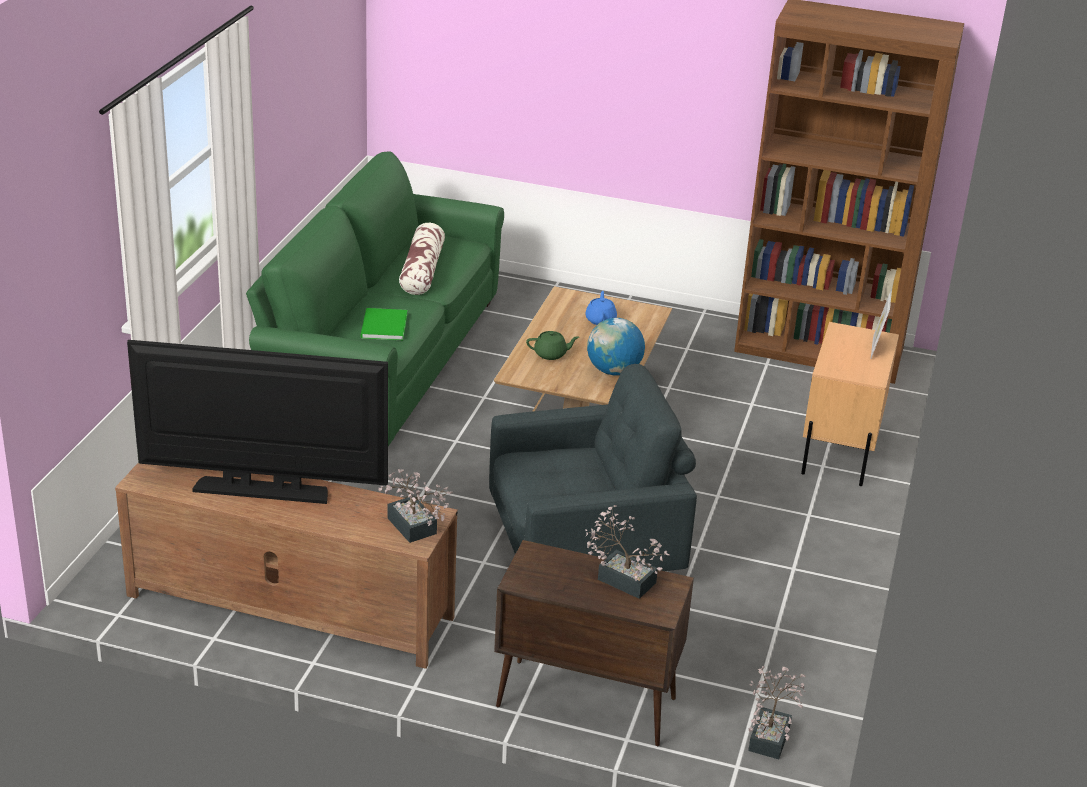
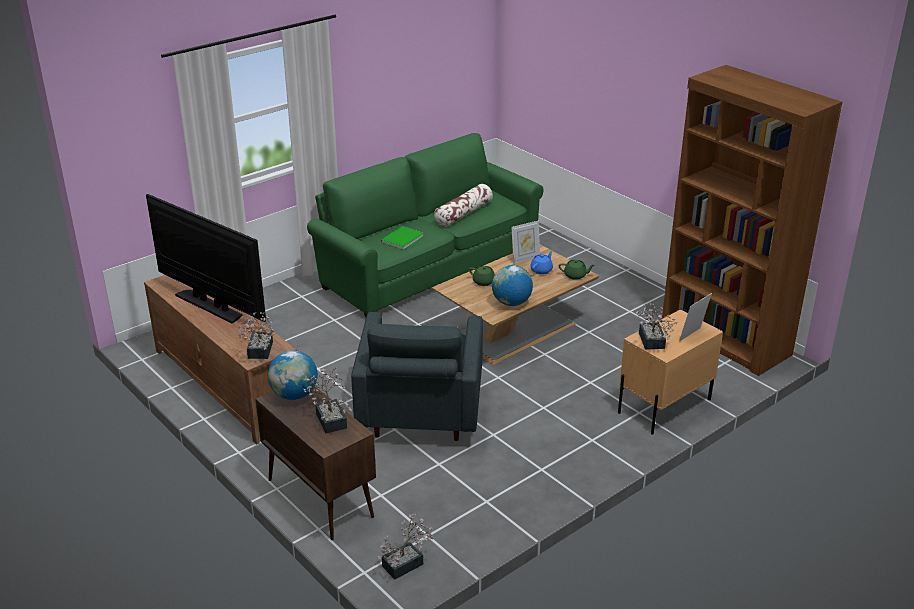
camera: 35 degrees right, 0 degrees up
grey armchair [489,364,697,571] -> grey armchair turned 75 degrees clockwise [351,312,483,441]
none -> globe [268,350,318,400]
none -> picture frame [511,221,540,263]
none -> green teapot [559,260,595,280]
none -> potted plant [636,303,677,350]

